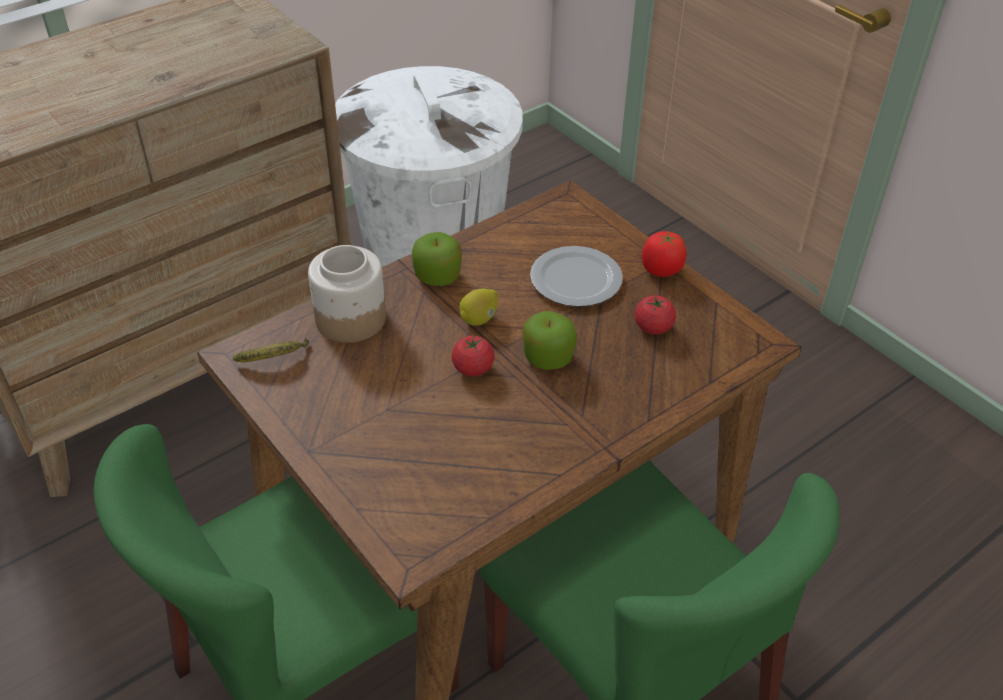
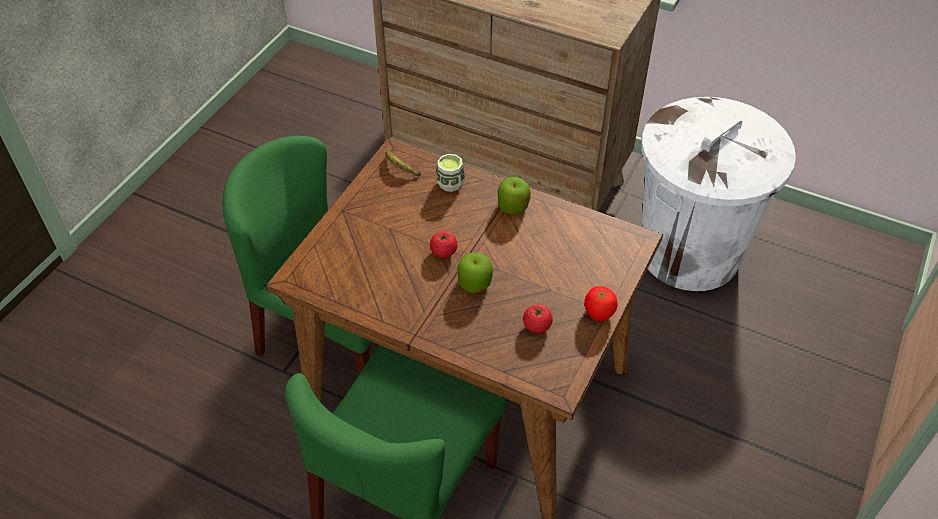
camera: 65 degrees right, 5 degrees up
jar [308,245,386,343] -> cup [436,154,465,192]
lemon [459,288,498,326] -> none
plate [530,246,623,307] -> none

